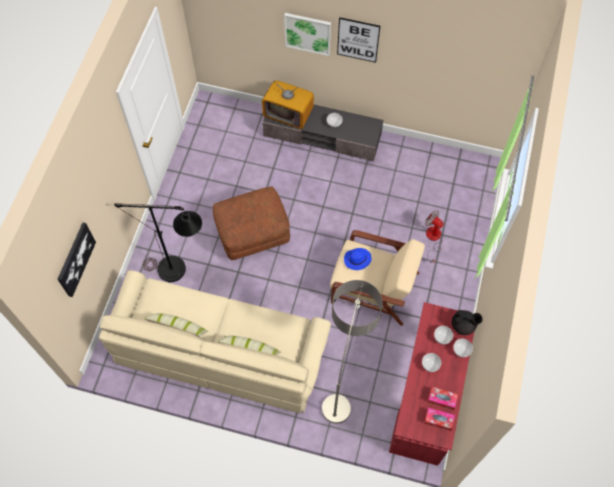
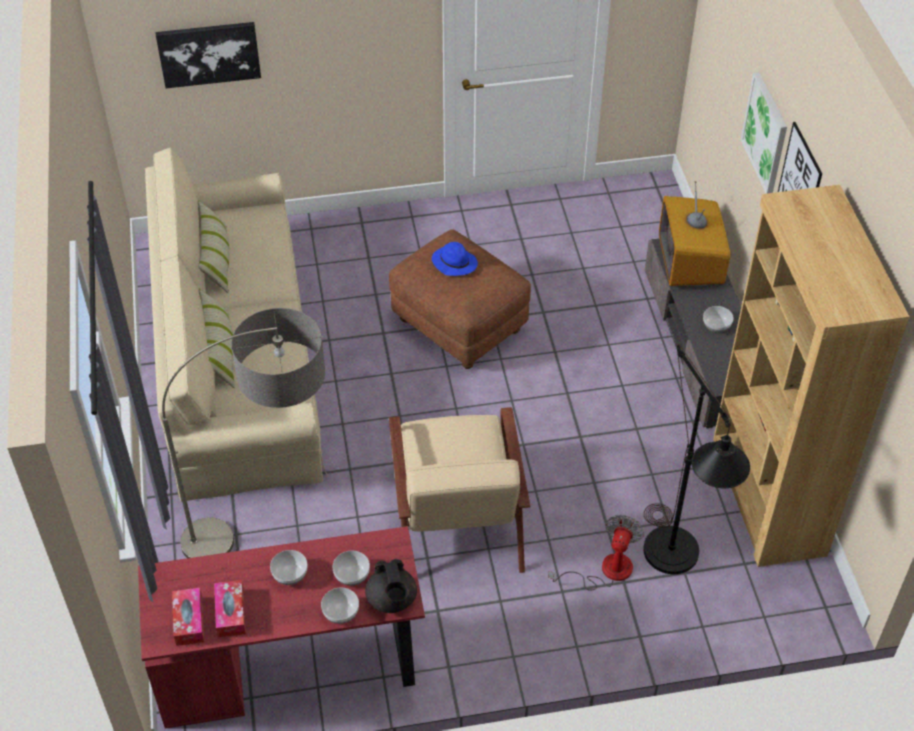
camera: 65 degrees right, 15 degrees down
black floor lamp [114,203,202,282] -> black floor lamp moved to [643,344,750,574]
blue hat [344,248,372,270] -> blue hat moved to [432,242,478,276]
none -> brown bookcase [713,185,910,567]

